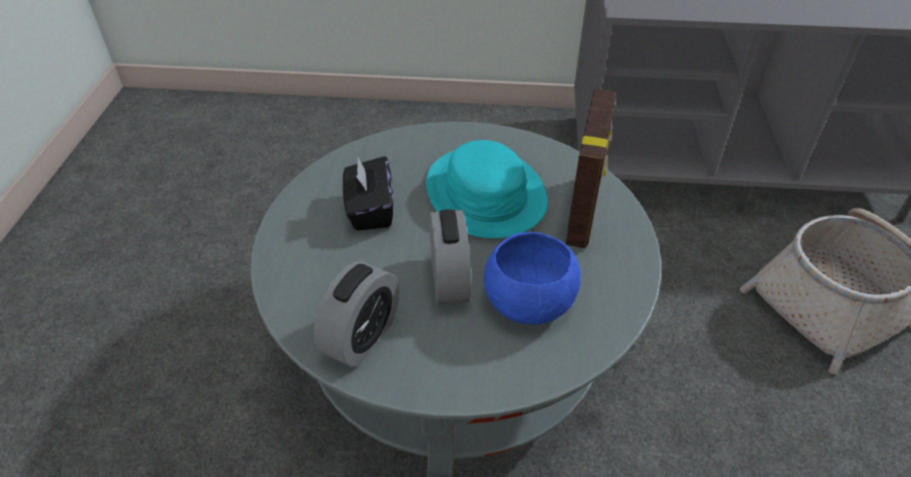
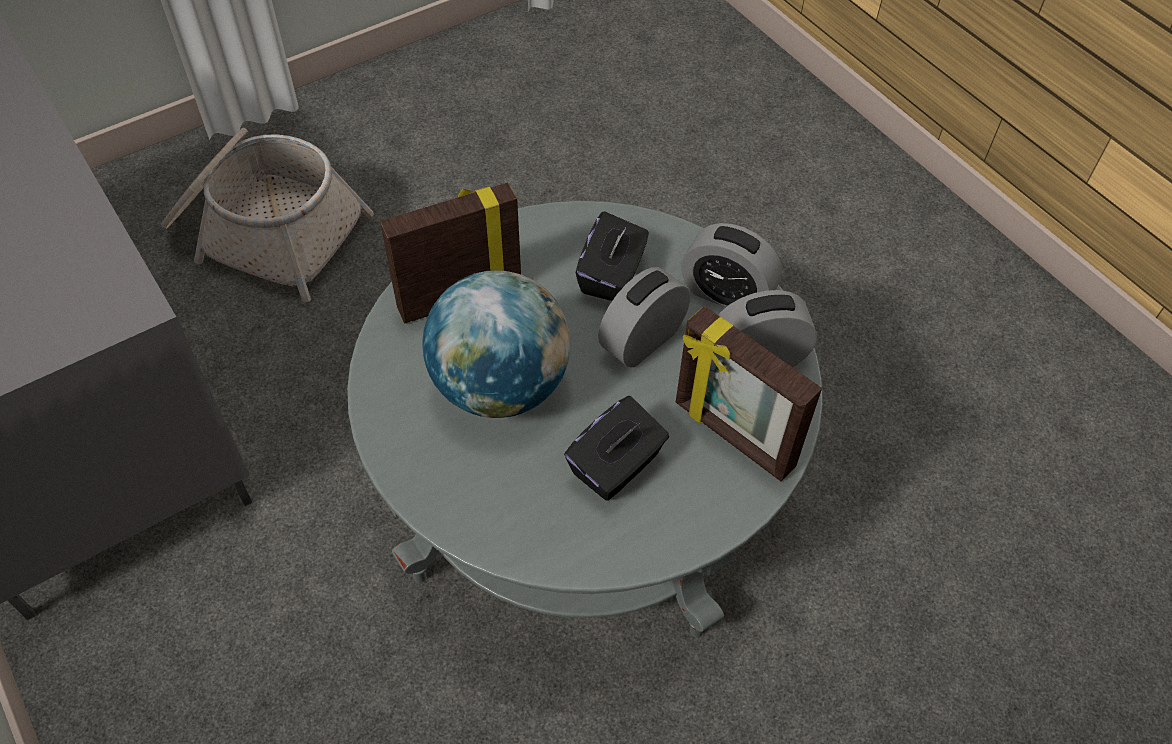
camera: 130 degrees left, 10 degrees up
turquoise hat [426,140,548,238] -> globe [422,270,571,418]
blue bowl [484,232,581,325] -> black tissue box [576,211,649,301]
none -> picture frame [676,306,822,482]
none -> alarm clock [681,223,782,308]

